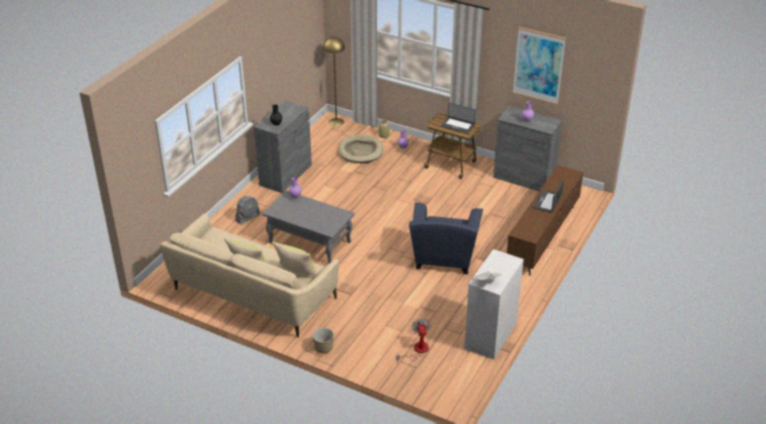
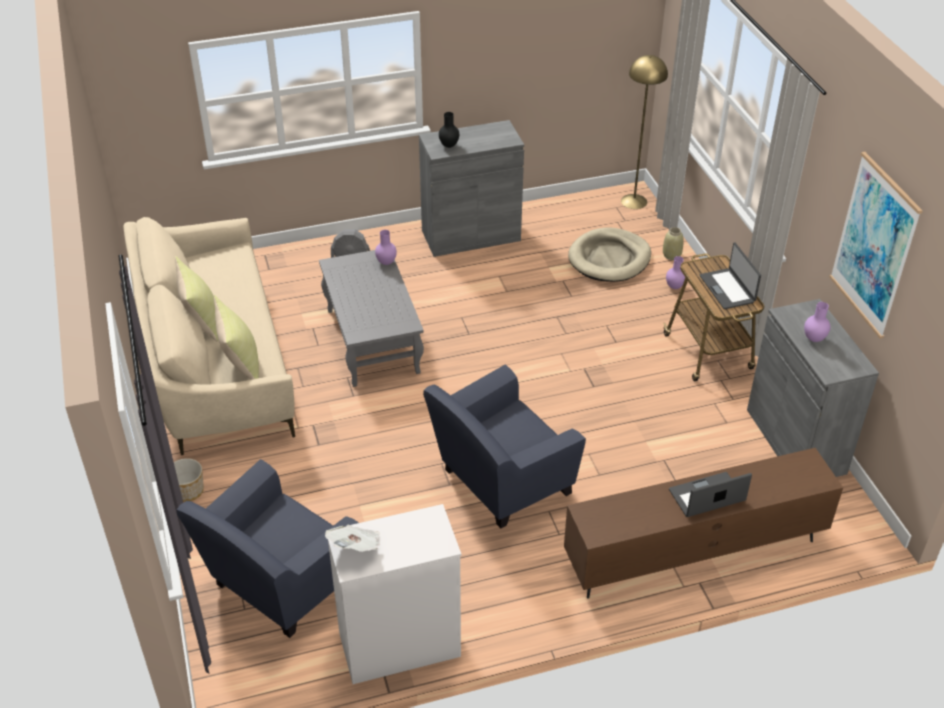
camera: 45 degrees right, 5 degrees up
fan [396,319,430,363] -> blue armchair [177,459,359,638]

